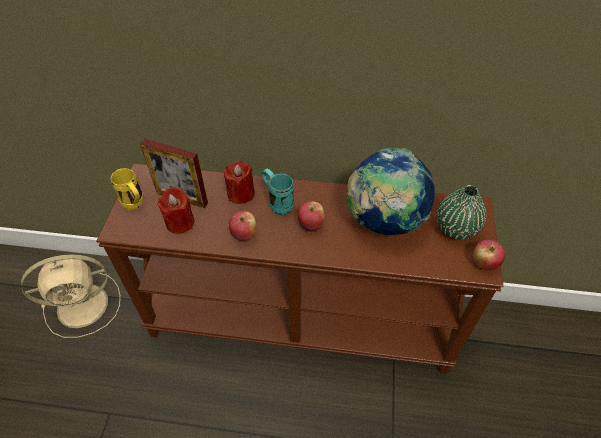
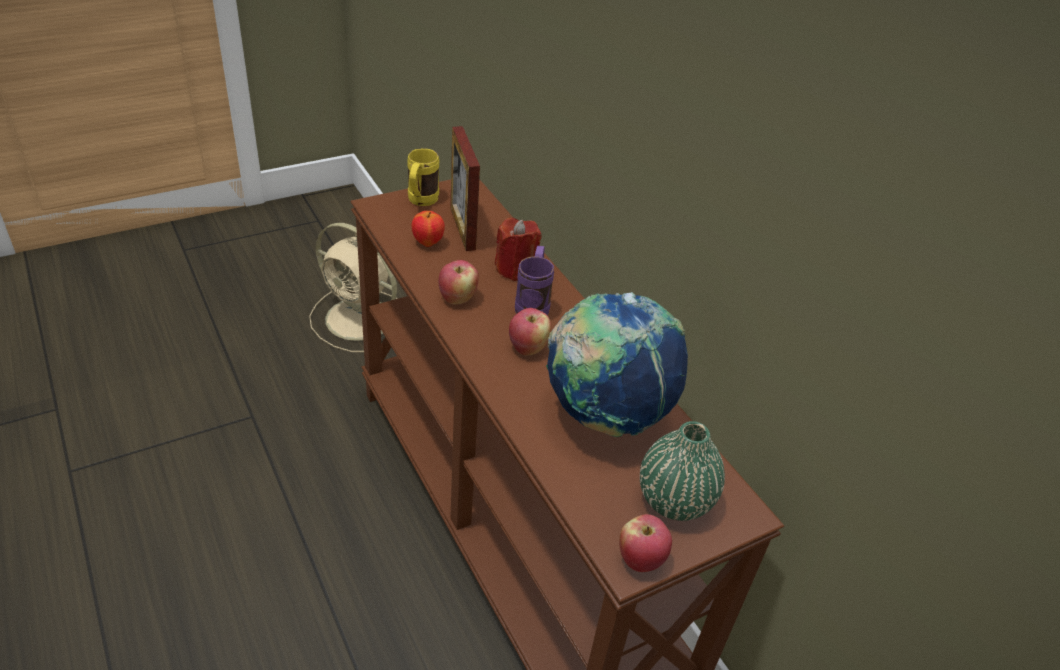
camera: 50 degrees right, 10 degrees down
red candle [158,187,194,234] -> apple [411,211,445,247]
turquoise mug [262,169,294,215] -> purple mug [515,246,554,315]

